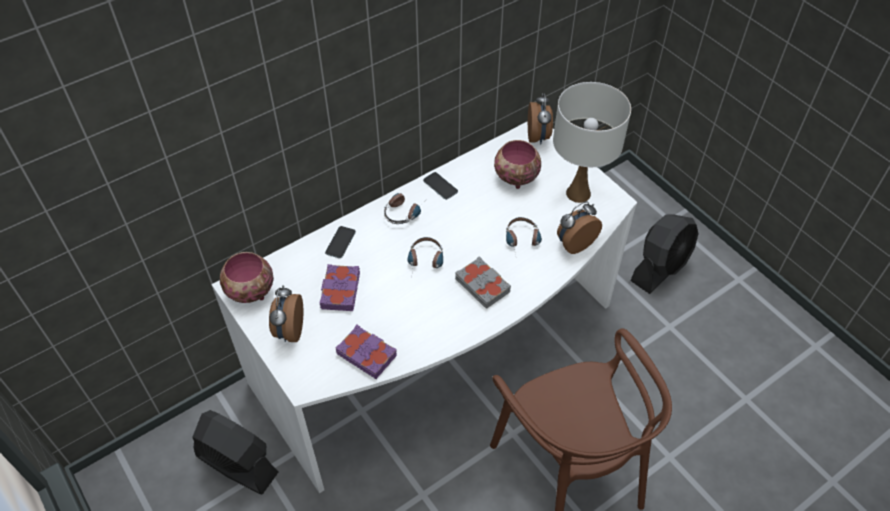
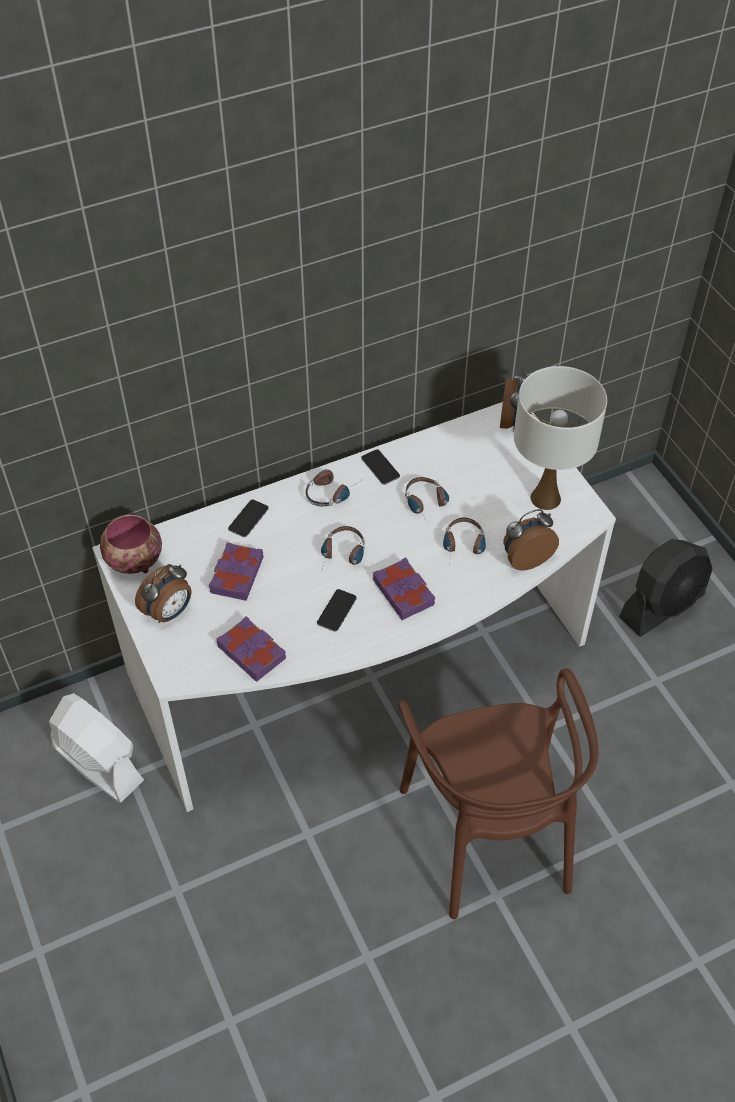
camera: 10 degrees right, 0 degrees up
black fan [192,410,278,495] -> white fan [49,693,144,803]
alarm clock [269,285,303,342] -> alarm clock turned 150 degrees counterclockwise [135,564,191,623]
grey book [455,256,511,309] -> purple book [373,557,435,620]
bowl [494,140,541,189] -> none
none -> phone [317,589,357,632]
none -> headphones [405,477,449,523]

